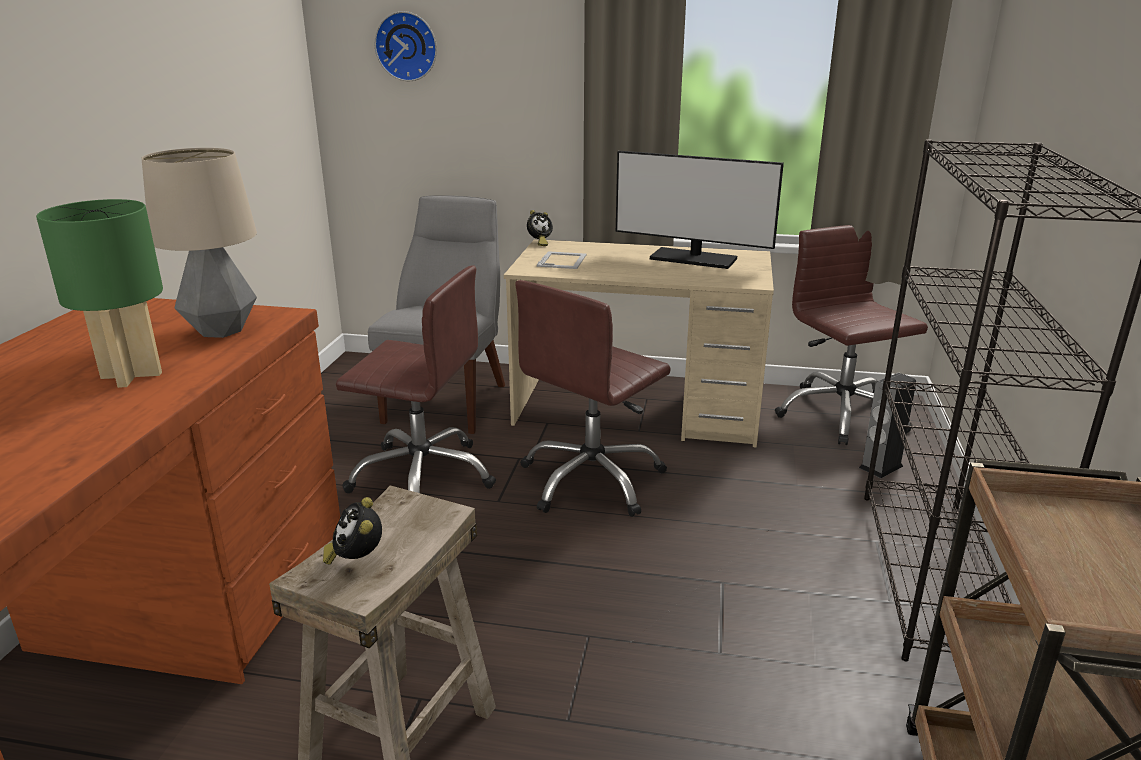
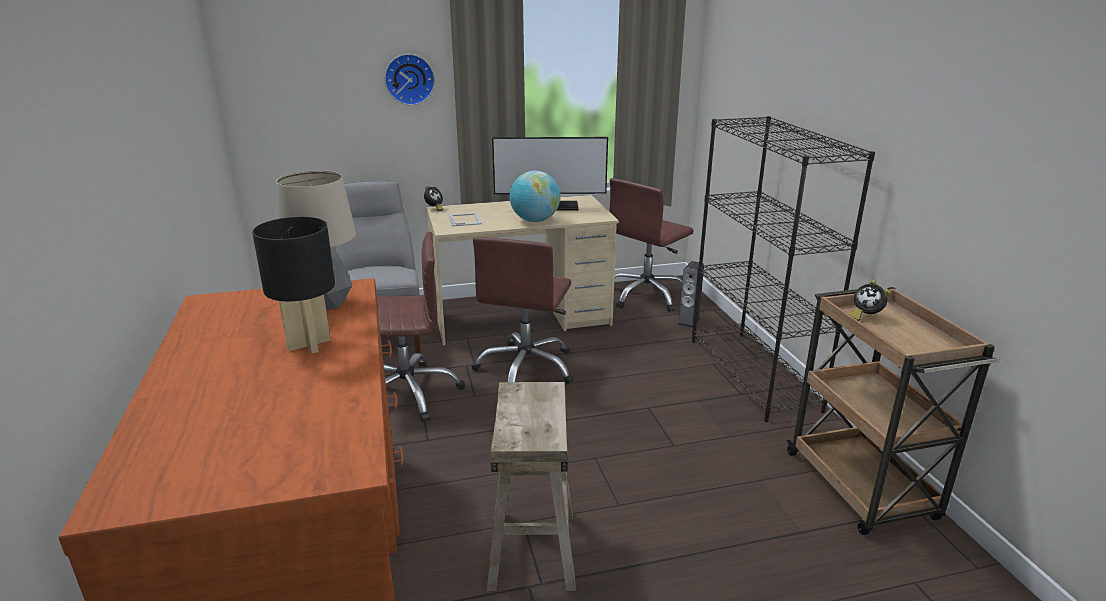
camera: 25 degrees left, 0 degrees up
green table lamp [36,199,163,388] -> black table lamp [252,217,335,354]
alarm clock [323,497,382,565] -> alarm clock moved to [849,280,891,321]
wall clock [374,11,437,81] -> wall clock moved to [384,54,435,105]
brown office chair [775,225,928,445] -> brown office chair turned 90 degrees counterclockwise [609,178,694,312]
none -> globe [510,171,560,222]

